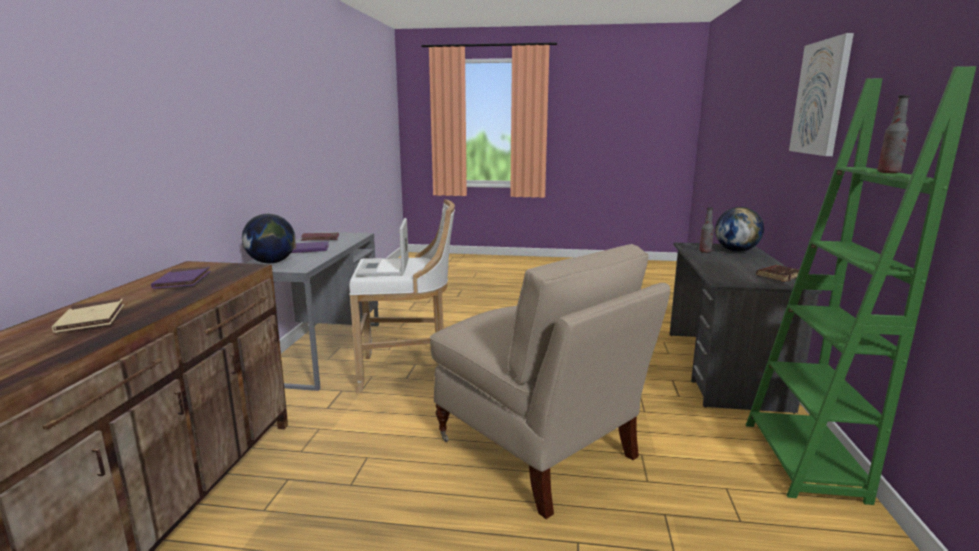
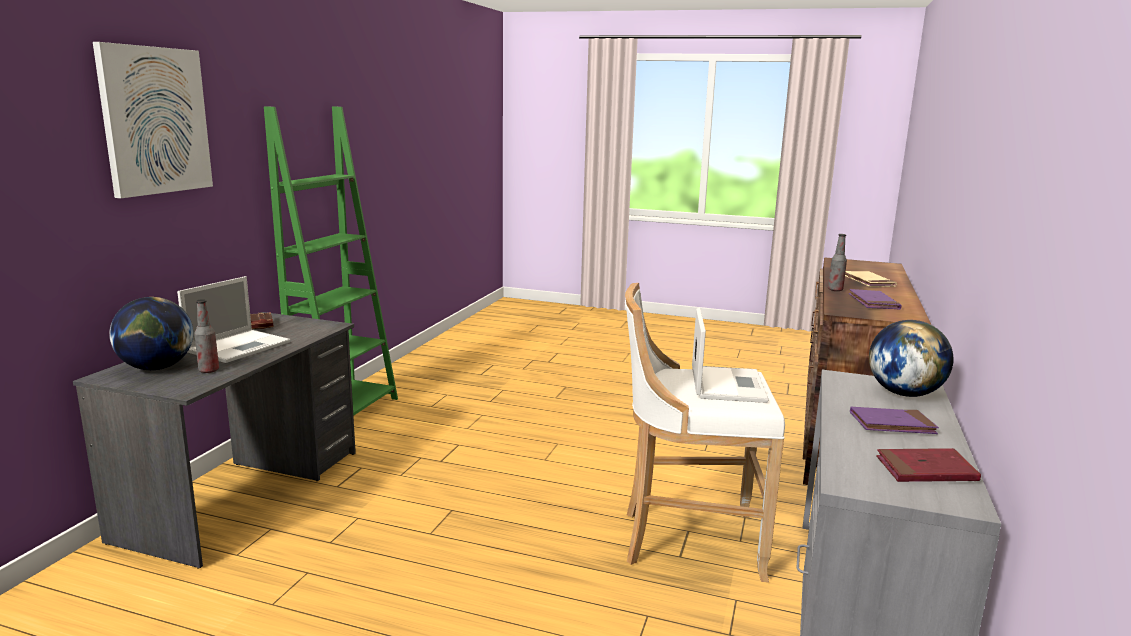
camera: 170 degrees left, 0 degrees up
beige chair [430,244,670,519] -> none
bottle [877,95,910,173] -> bottle moved to [828,234,847,291]
none -> laptop [177,276,290,363]

